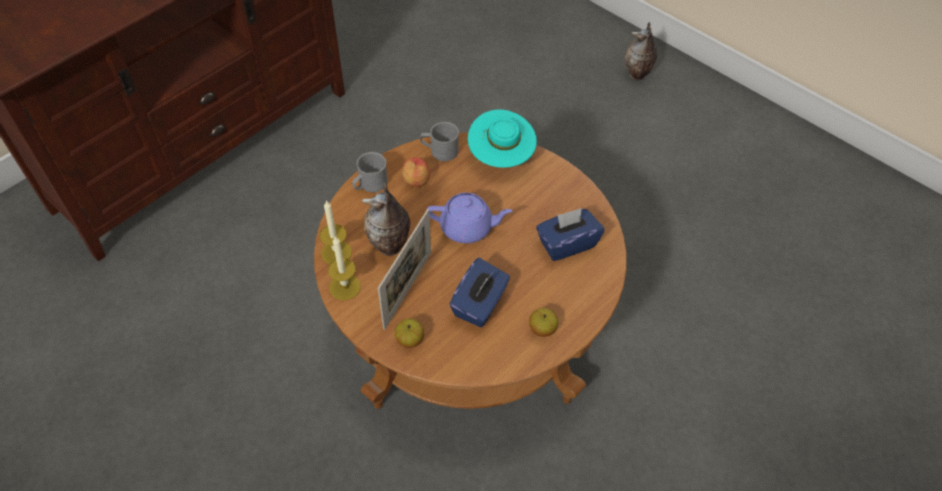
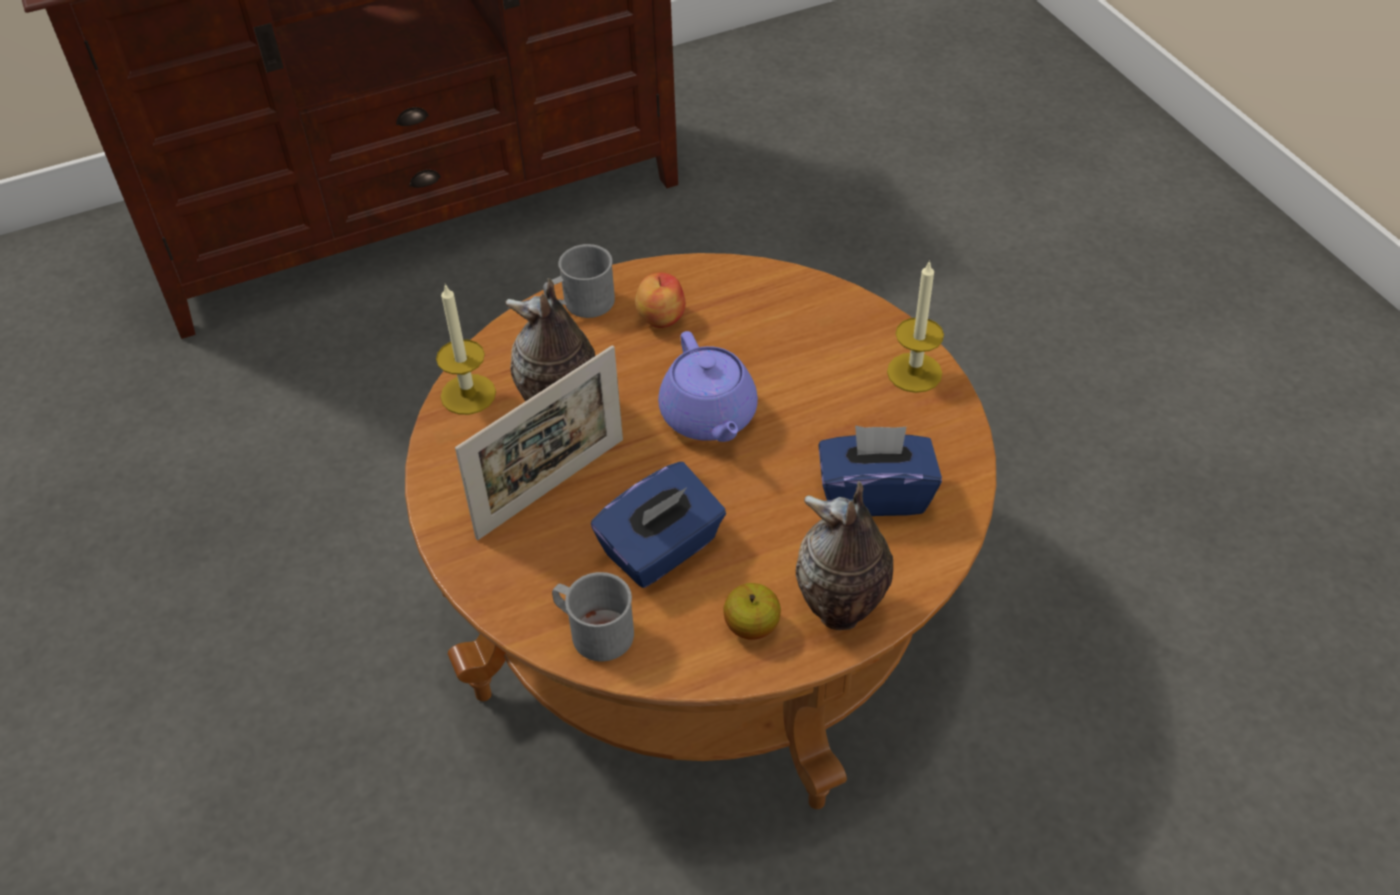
camera: 25 degrees right, 5 degrees down
candle [328,236,361,300] -> candle moved to [887,260,944,393]
apple [395,318,424,348] -> none
grey mug [420,122,459,161] -> grey mug moved to [552,572,634,661]
purple teapot [427,193,512,243] -> purple teapot turned 45 degrees clockwise [658,331,758,442]
turquoise hat [468,110,537,168] -> none
vase [625,22,657,81] -> vase moved to [796,481,893,630]

